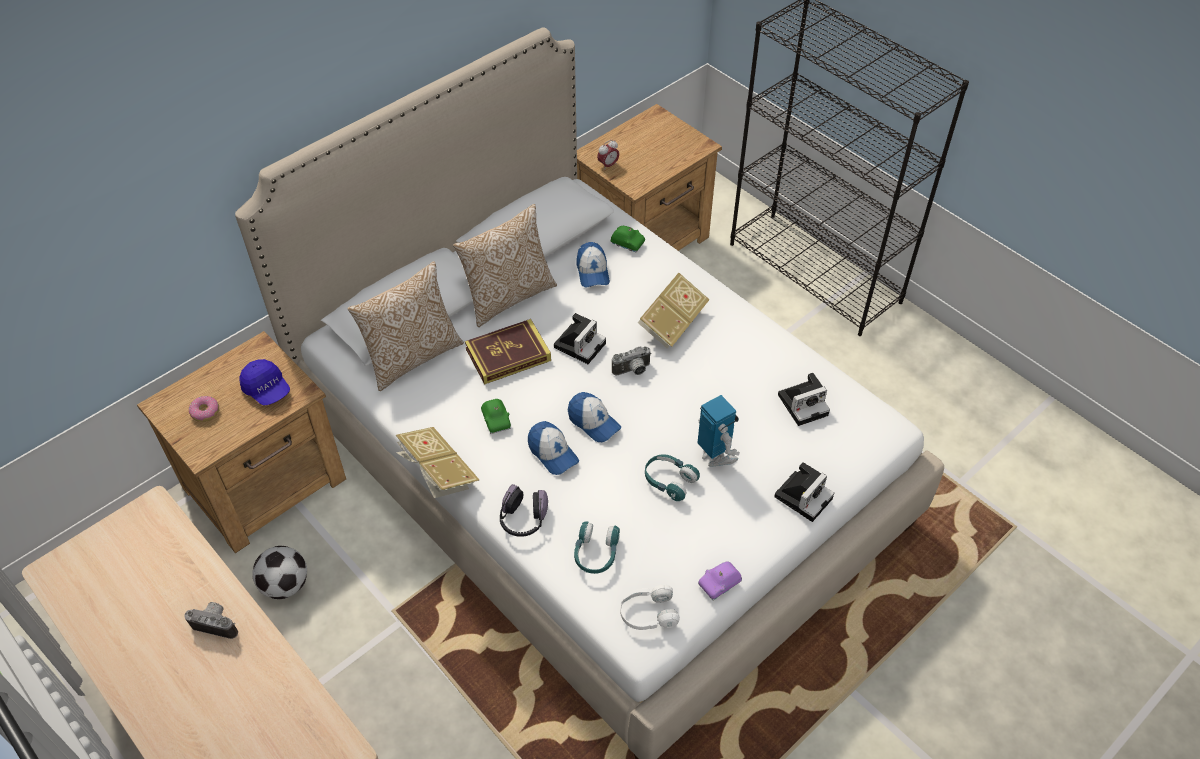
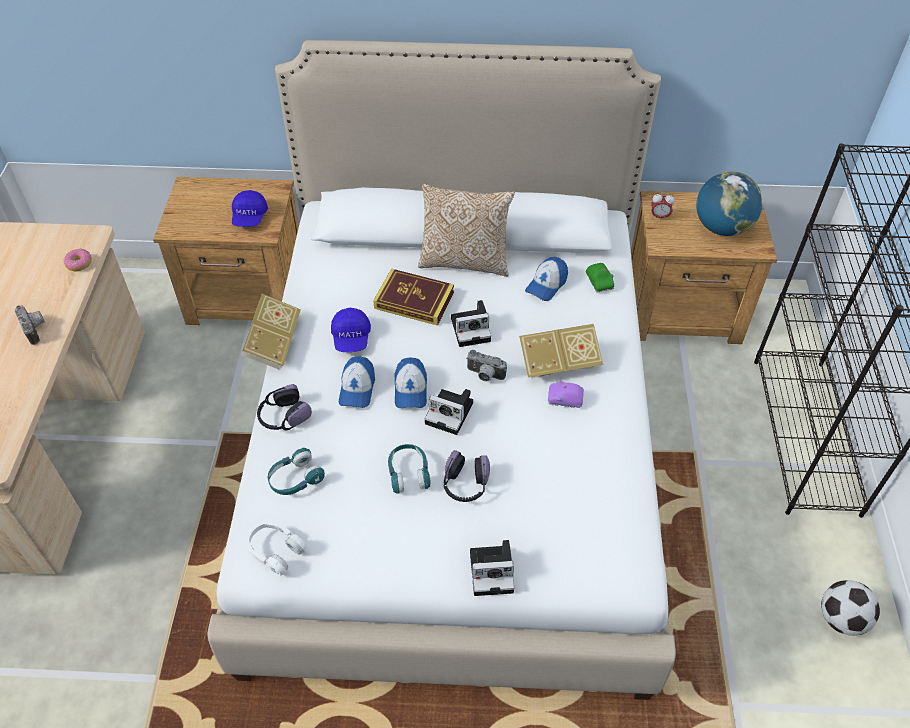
camera: 45 degrees right, 0 degrees up
donut [189,396,219,422] -> donut moved to [64,249,92,271]
football [252,546,307,599] -> football moved to [821,580,880,636]
pillow [348,262,464,391] -> none
green toy car [481,399,511,434] -> blue cap [331,308,371,352]
toy robot [697,395,740,467] -> headphones [444,450,490,502]
purple toy car [698,561,742,601] -> purple toy car moved to [548,381,584,408]
camera [778,373,830,426] -> camera moved to [424,389,473,435]
none -> globe [696,171,763,236]

